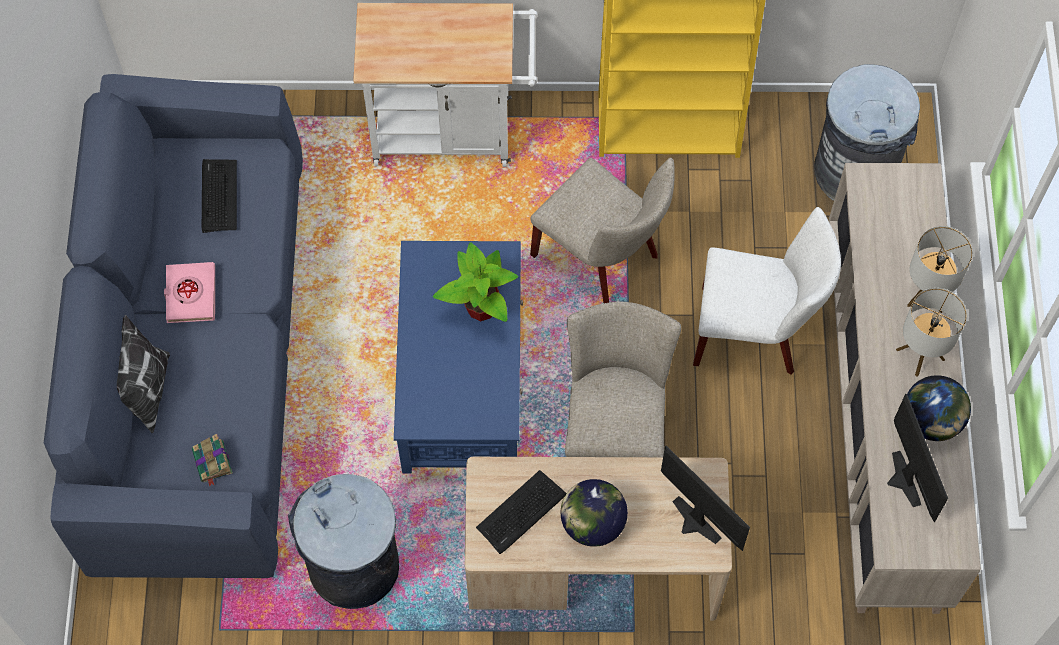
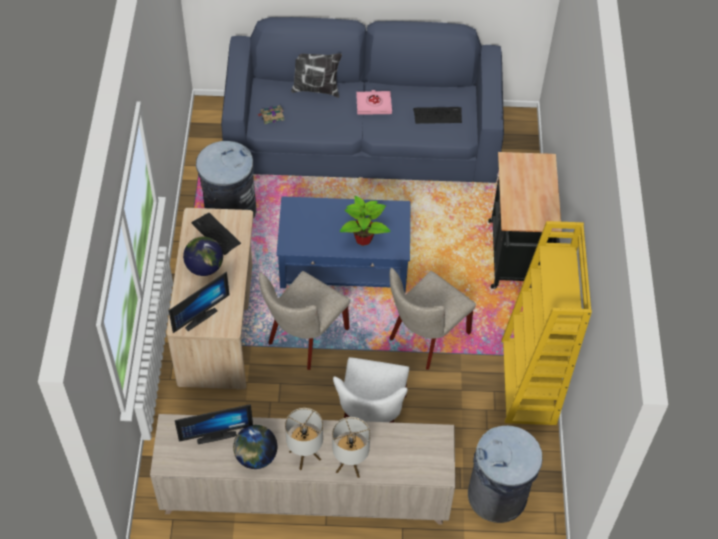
camera: 90 degrees right, 10 degrees down
white cart [353,3,537,167] -> black cart [488,152,562,289]
beige chair [565,302,681,457] -> beige chair turned 120 degrees clockwise [259,271,350,370]

